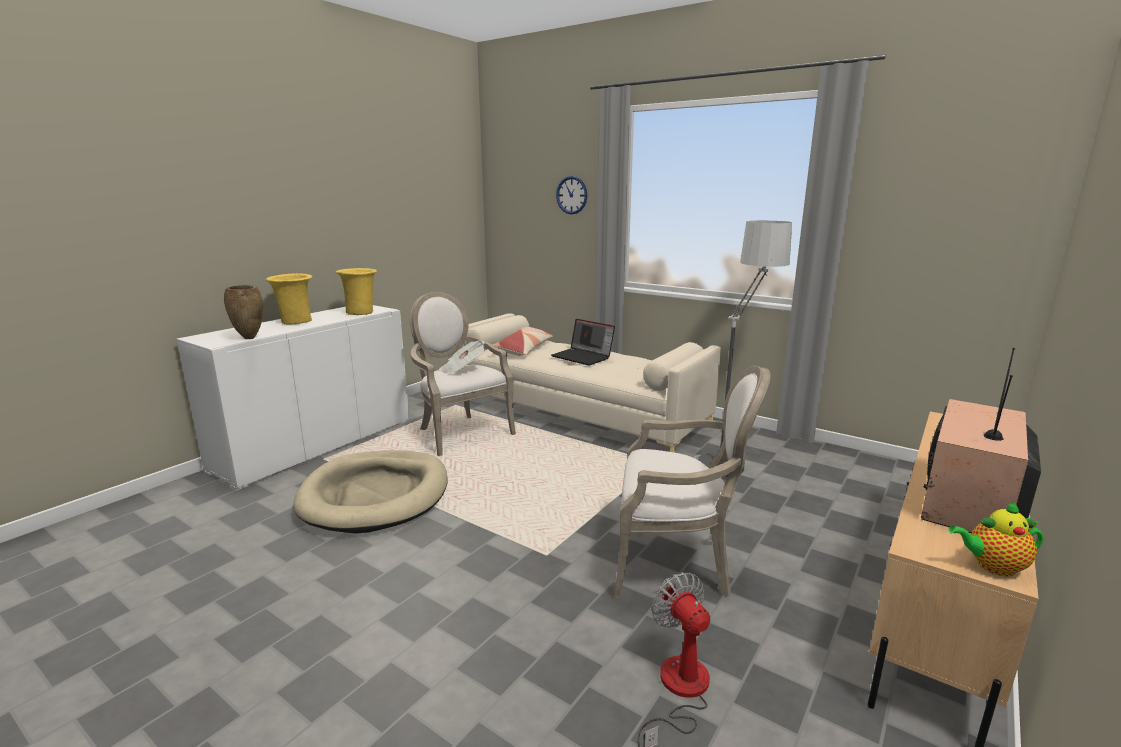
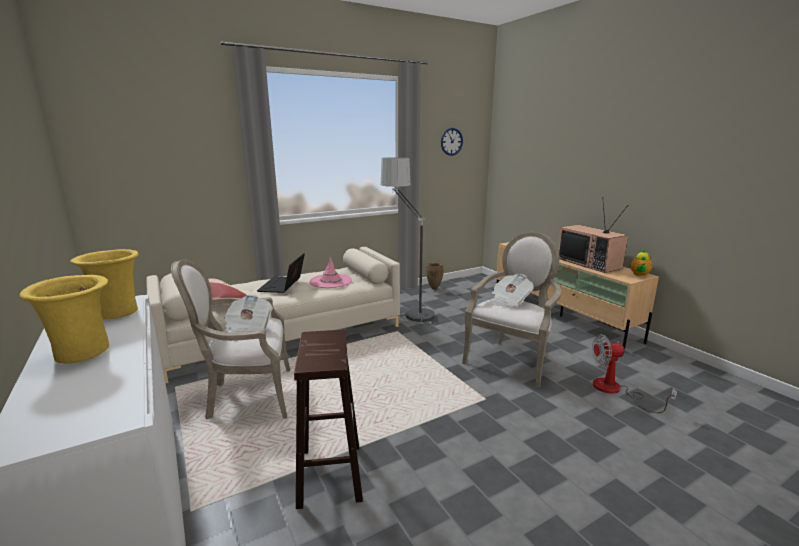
camera: 65 degrees left, 0 degrees up
brown vase [224,285,263,339] -> brown vase moved to [426,263,443,290]
beige dog bed [293,450,448,534] -> brown stool [294,330,363,509]
laptop [551,319,615,366] -> laptop turned 120 degrees clockwise [257,253,305,293]
wall clock [556,176,587,214] -> wall clock moved to [441,128,463,156]
none -> pink hat [309,256,352,288]
none -> newspaper [491,274,534,307]

